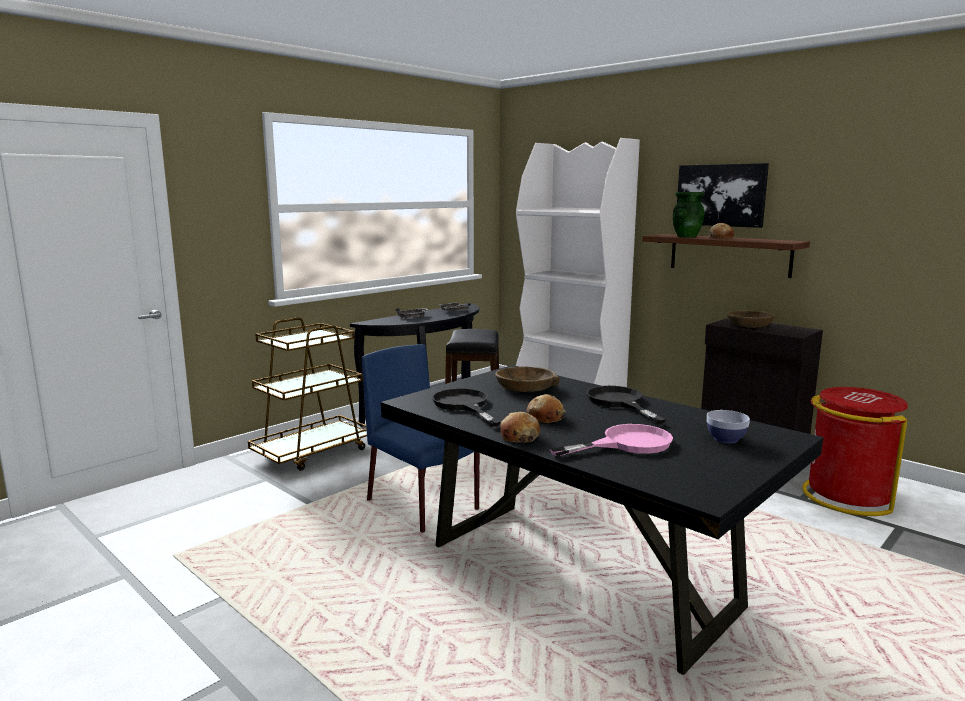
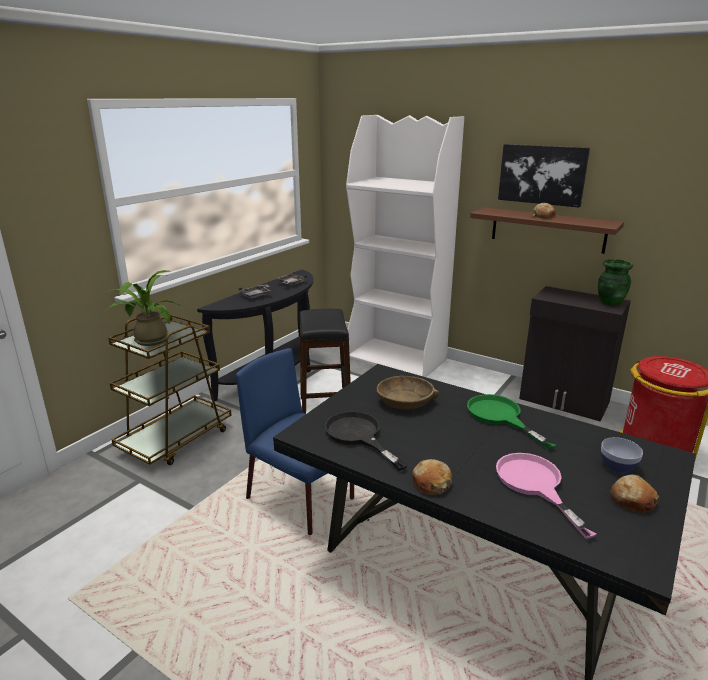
camera: 10 degrees left, 10 degrees up
bread [527,394,566,423] -> bread moved to [610,475,659,513]
pink frying pan [550,424,673,457] -> pink frying pan turned 75 degrees counterclockwise [496,453,597,539]
black frying pan [587,386,666,424] -> green frying pan [467,394,557,450]
green vase [673,192,705,238] -> green vase moved to [598,259,633,306]
brown bowl [727,311,775,328] -> none
none -> potted plant [102,270,184,346]

